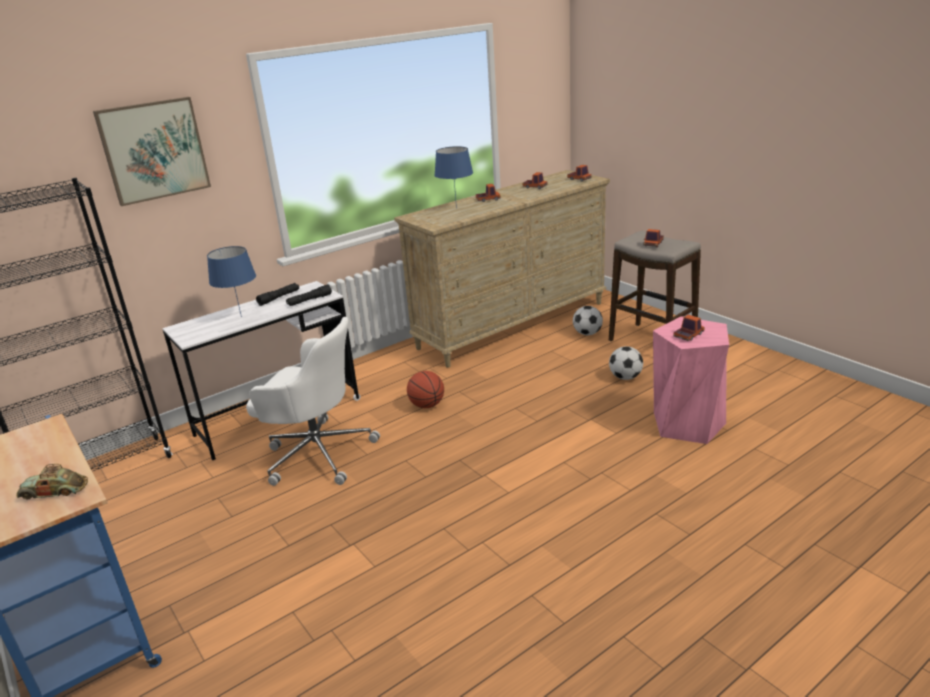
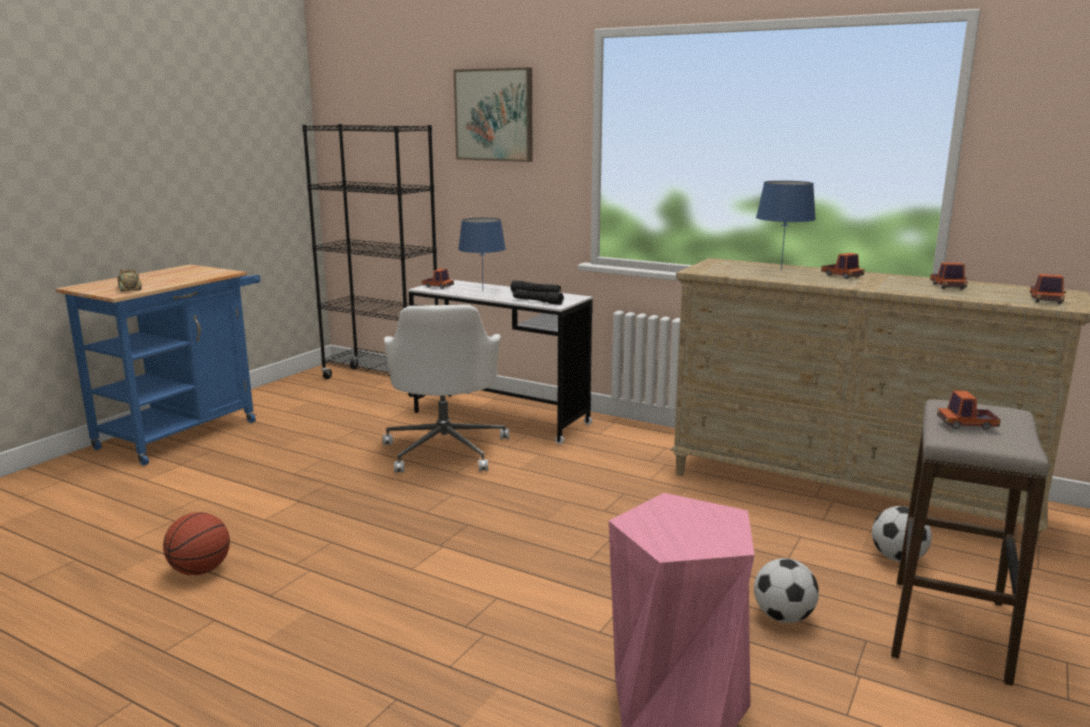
camera: 65 degrees right, 10 degrees down
basketball [407,371,444,408] -> basketball moved to [163,512,230,575]
toy truck [673,315,705,341] -> toy truck moved to [422,268,454,289]

